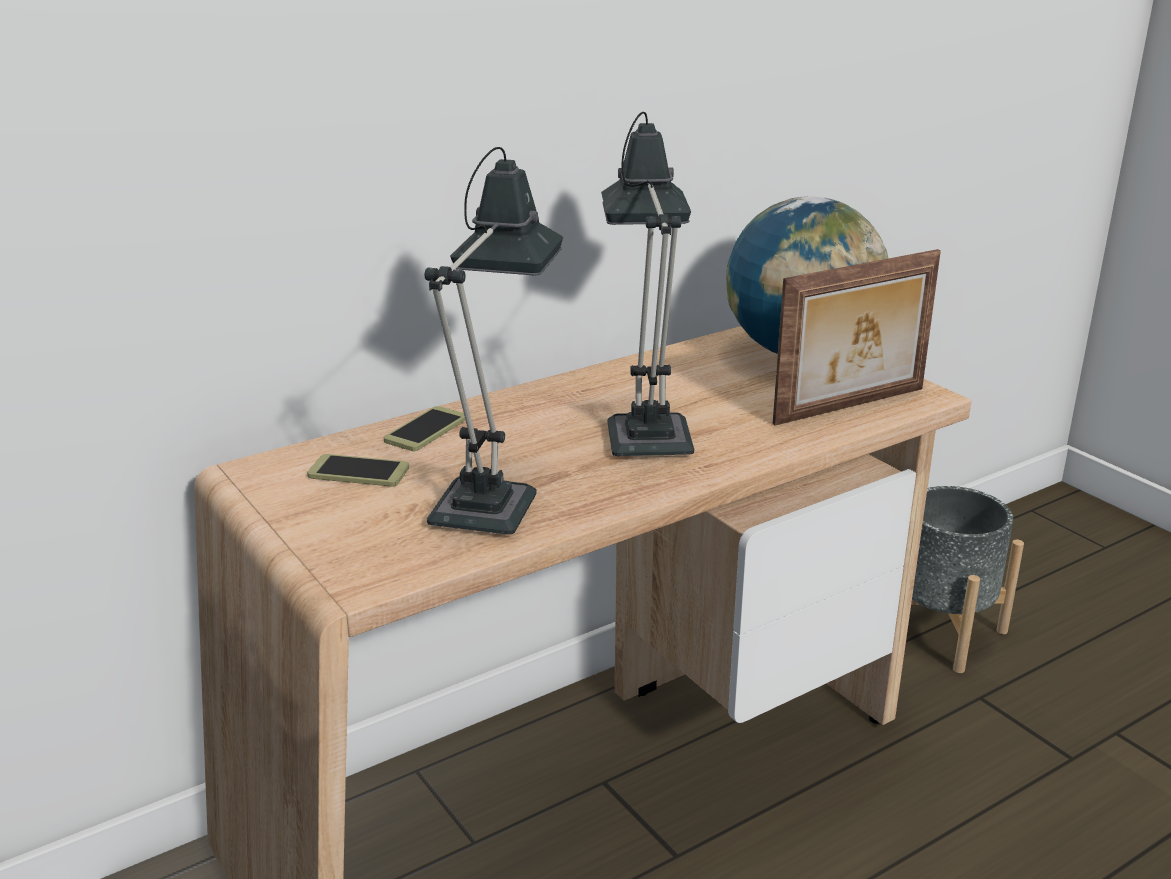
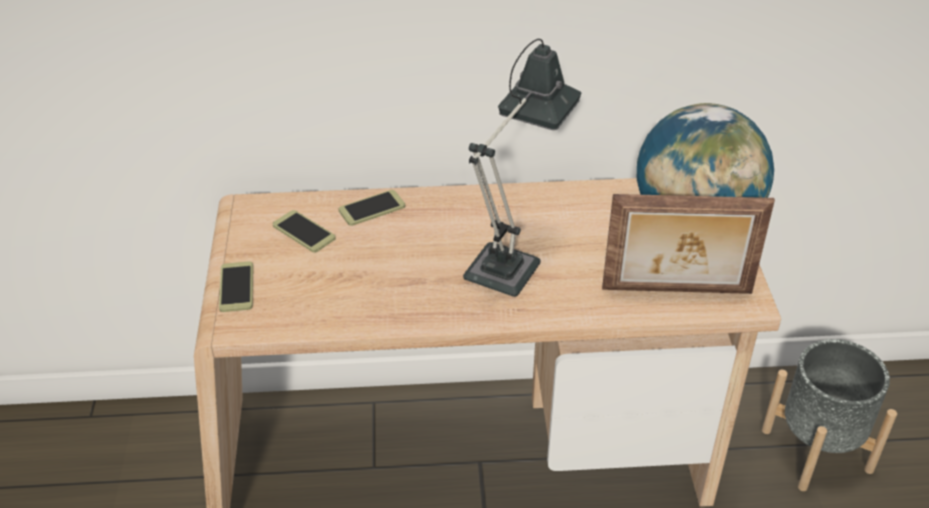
camera: 30 degrees right, 15 degrees up
table lamp [425,147,563,535] -> none
none -> phone [219,261,253,312]

